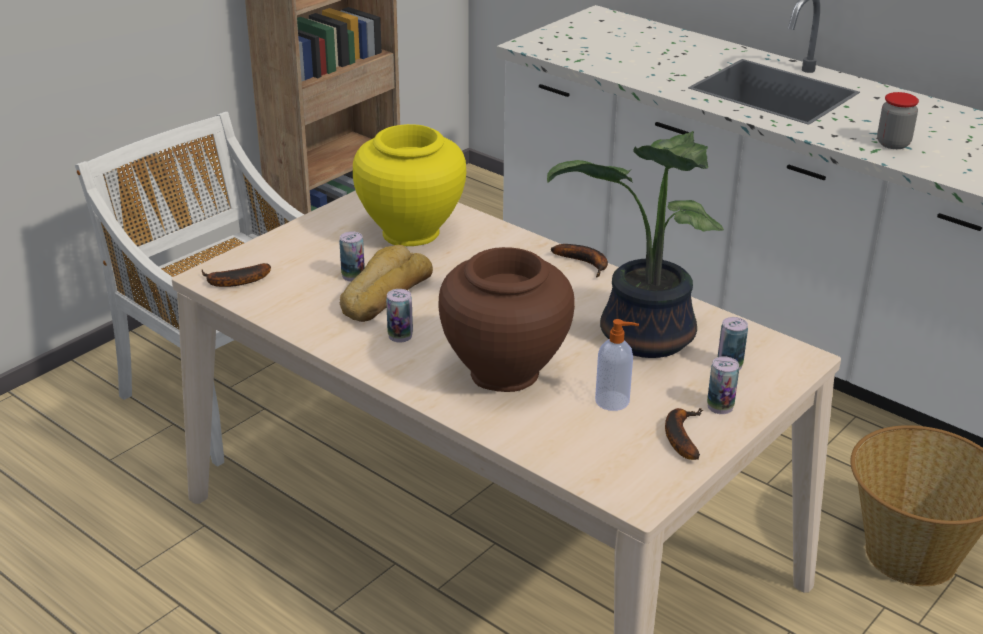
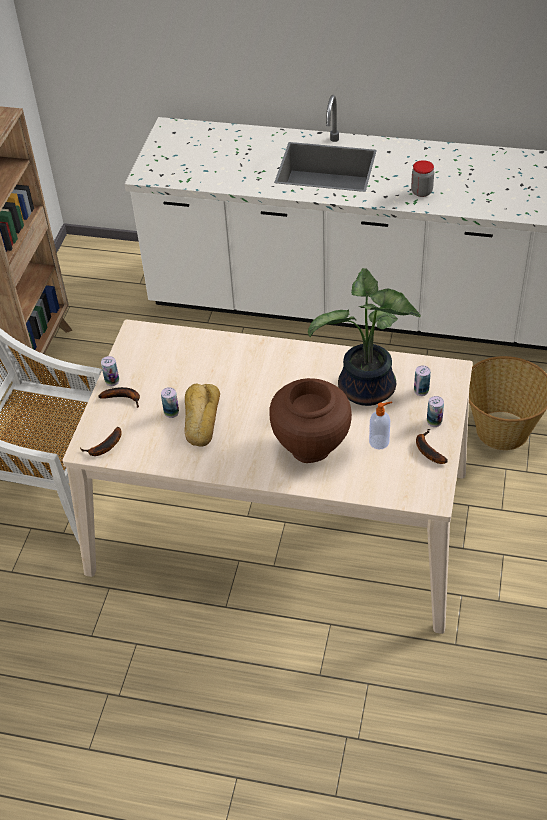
camera: 25 degrees left, 15 degrees up
yellow vase [353,124,466,246] -> none
can [386,289,413,343] -> can moved to [101,356,119,386]
banana [551,244,608,277] -> banana moved to [99,387,140,408]

